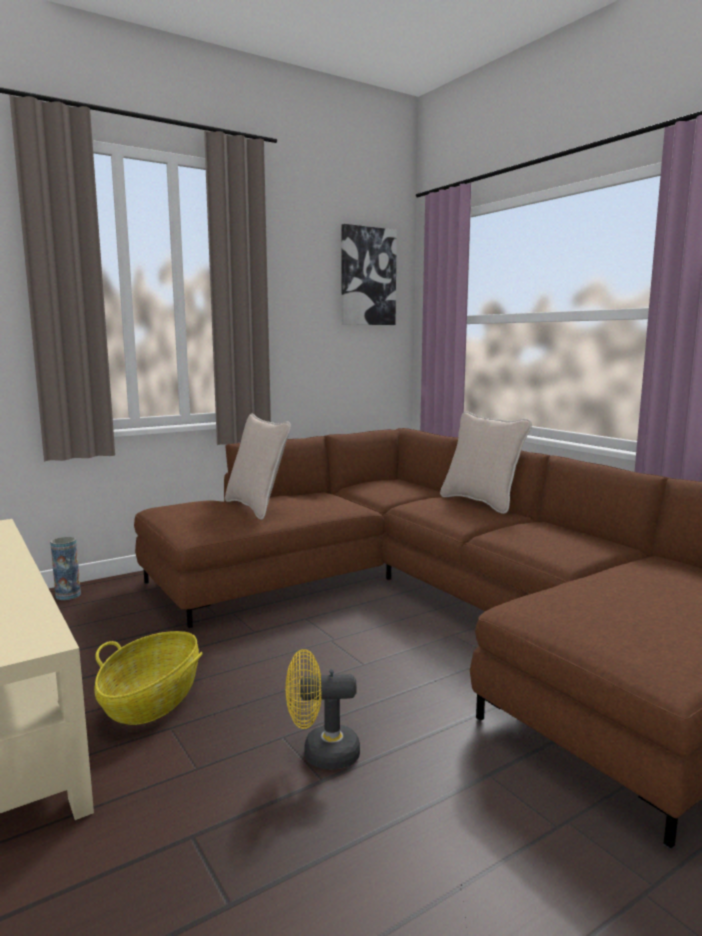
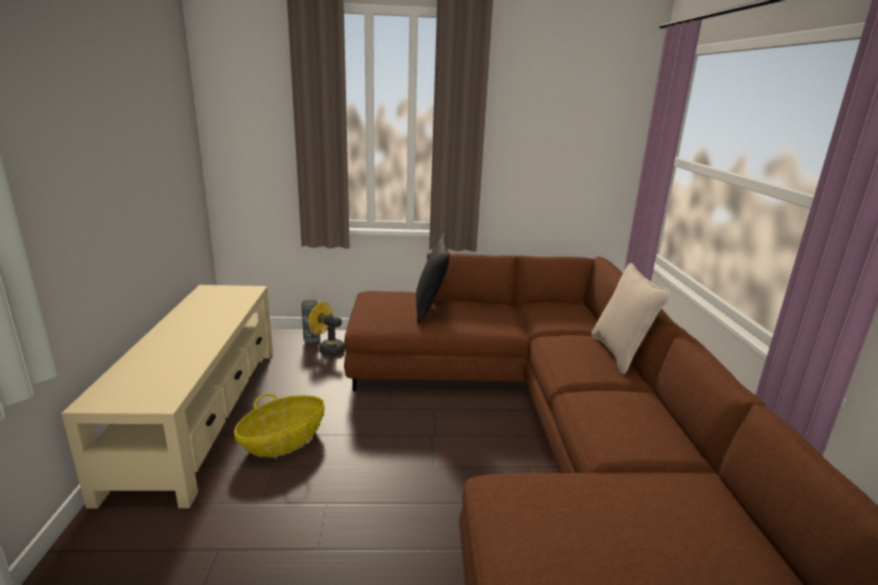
camera: 30 degrees right, 10 degrees up
beige pillow [225,414,291,520] -> black pillow [416,233,449,325]
yellow fan [286,649,360,769] -> yellow fan moved to [309,302,345,355]
picture [341,224,397,325] -> none

